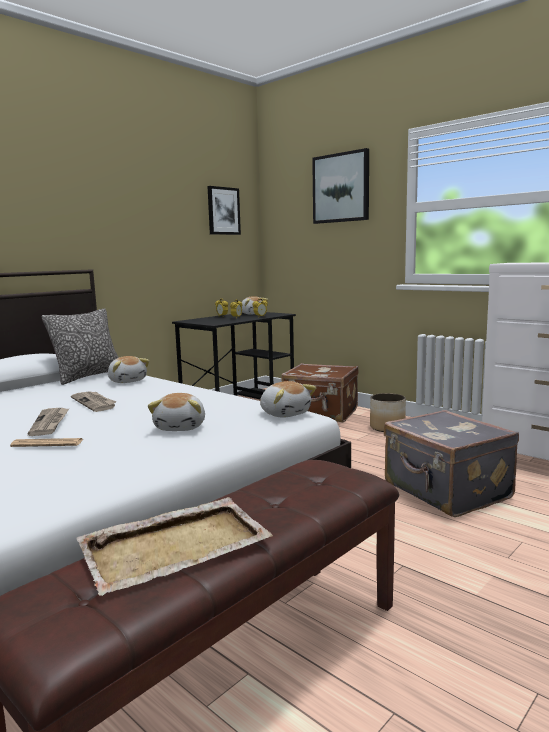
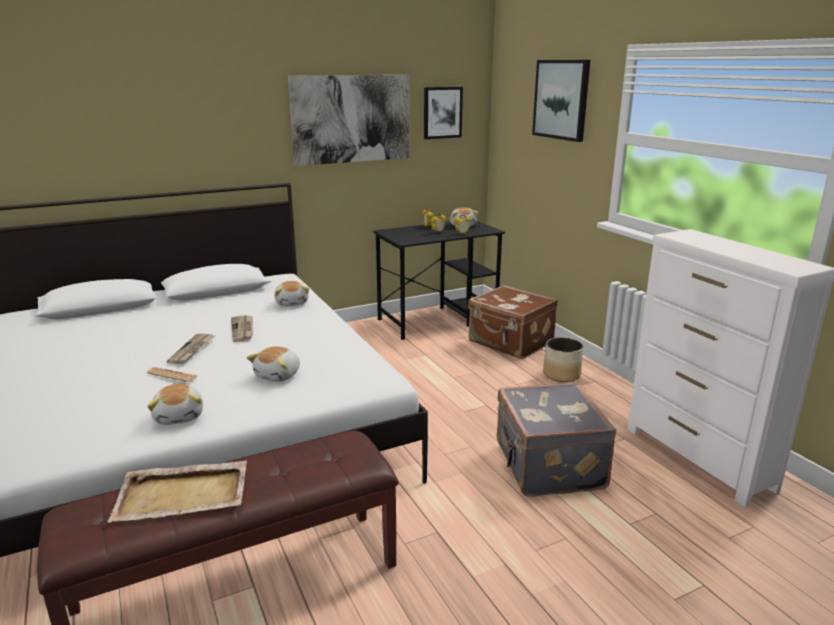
camera: 20 degrees right, 10 degrees up
pillow [42,308,119,385] -> none
plush toy [260,381,316,418] -> plush toy moved to [147,384,203,425]
none -> picture [288,75,409,166]

